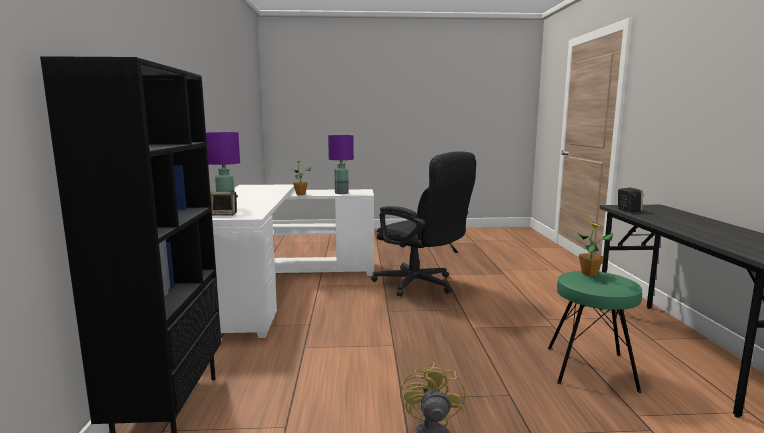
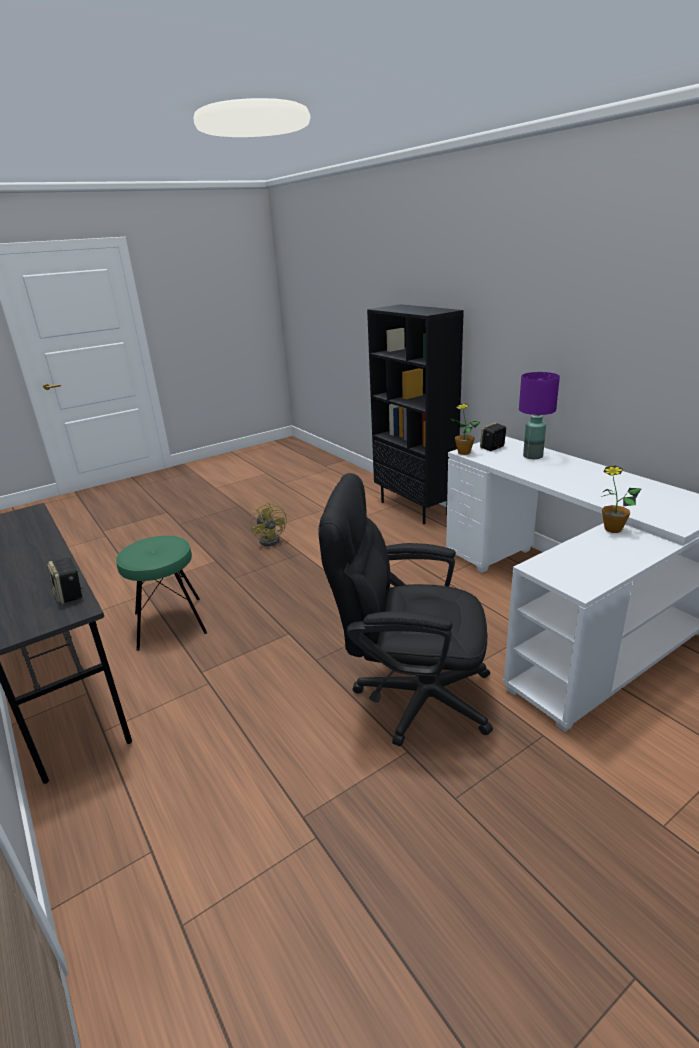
camera: 150 degrees right, 15 degrees up
purple table lamp [328,135,354,194] -> none
potted plant [578,222,613,276] -> potted plant moved to [450,403,481,455]

